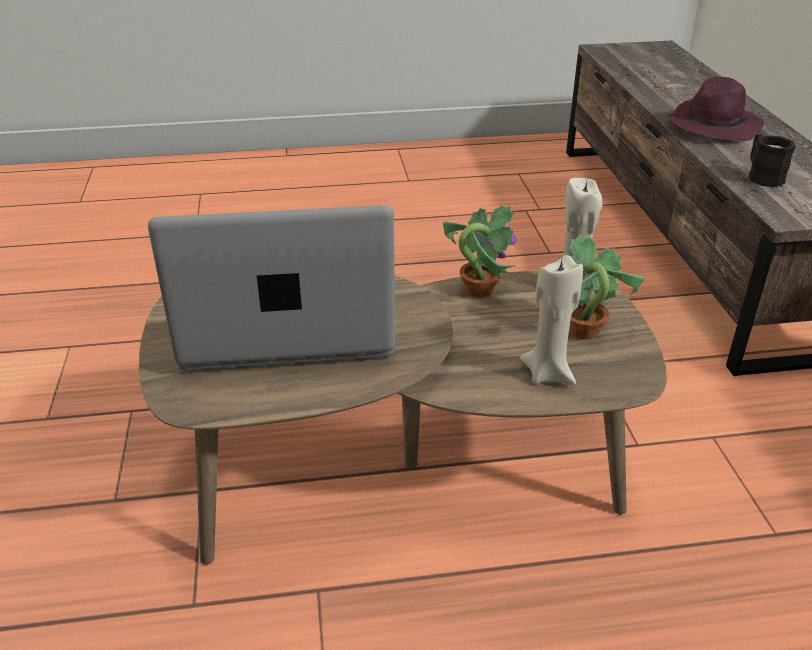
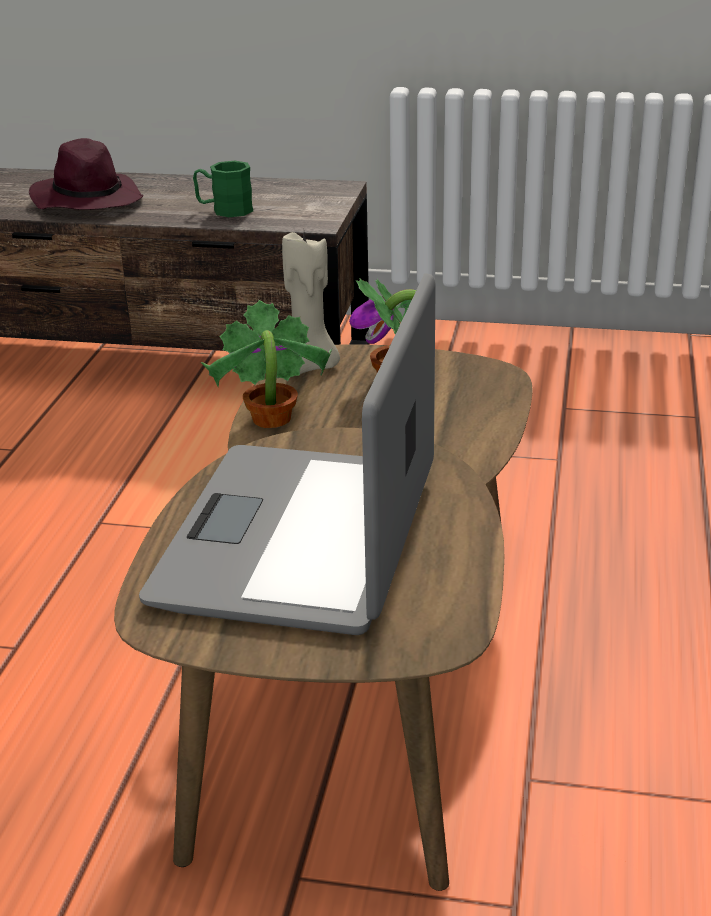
camera: 70 degrees left, 5 degrees down
beige candle [520,255,583,385] -> none
black mug [749,134,796,187] -> green mug [193,161,253,217]

